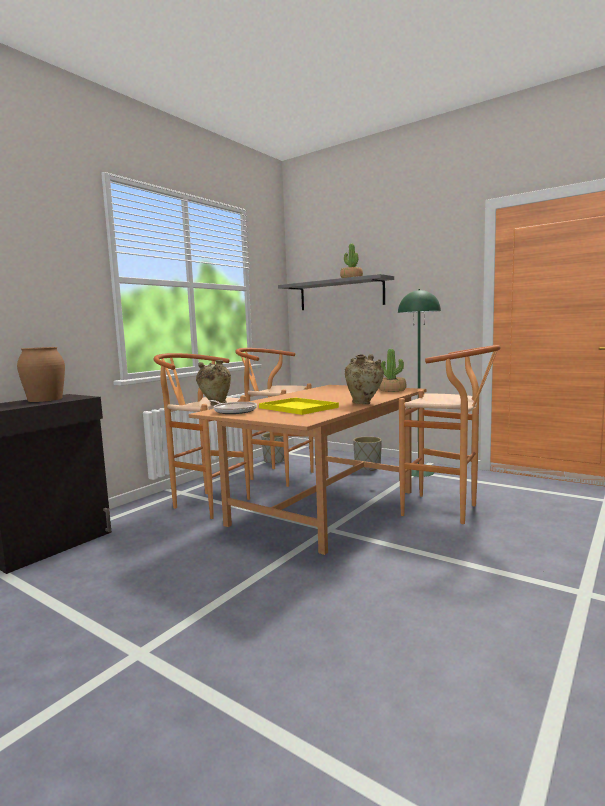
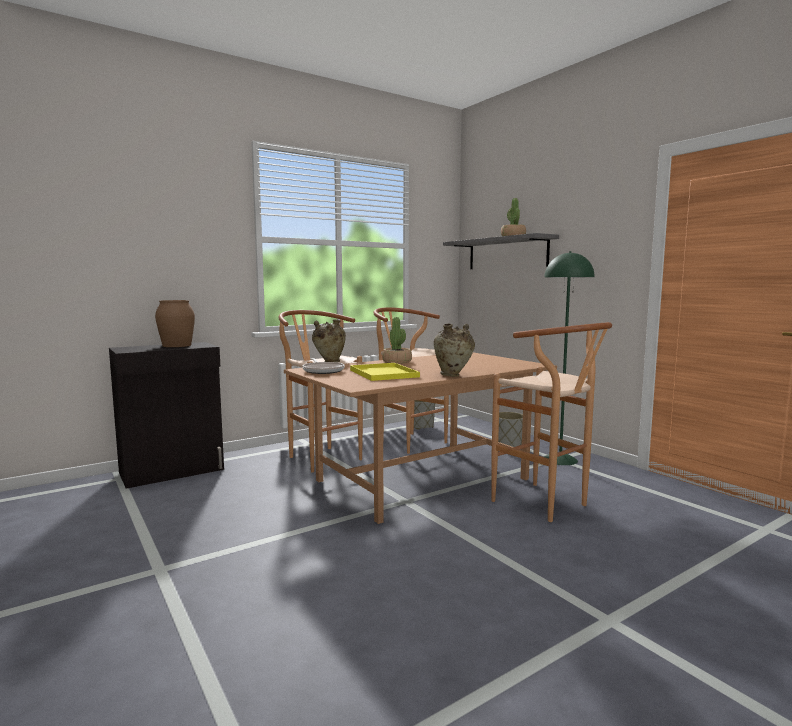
camera: 20 degrees right, 0 degrees up
potted plant [379,349,406,392] -> potted plant moved to [382,317,412,364]

